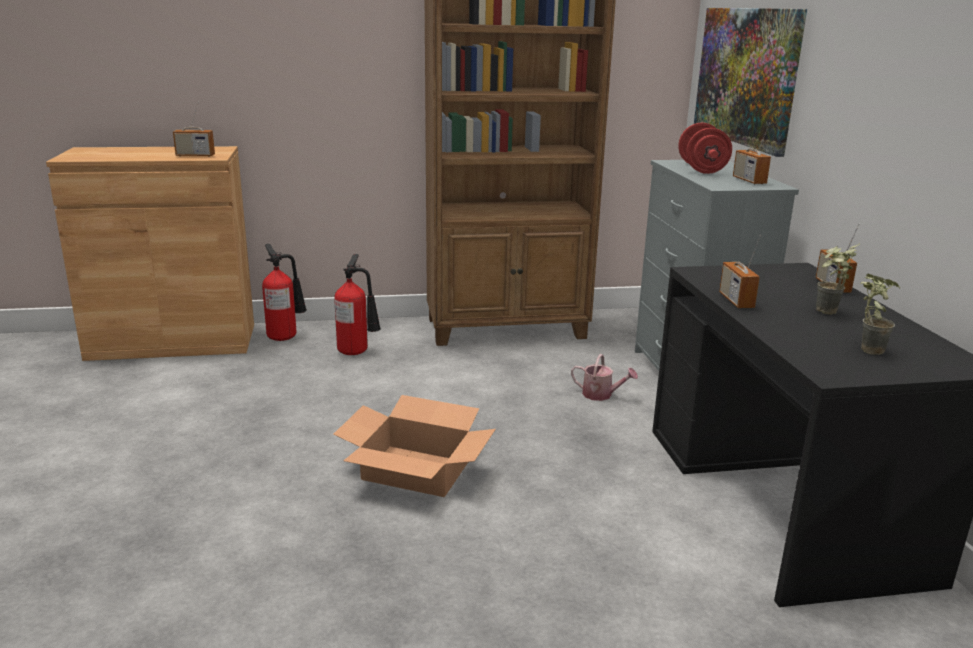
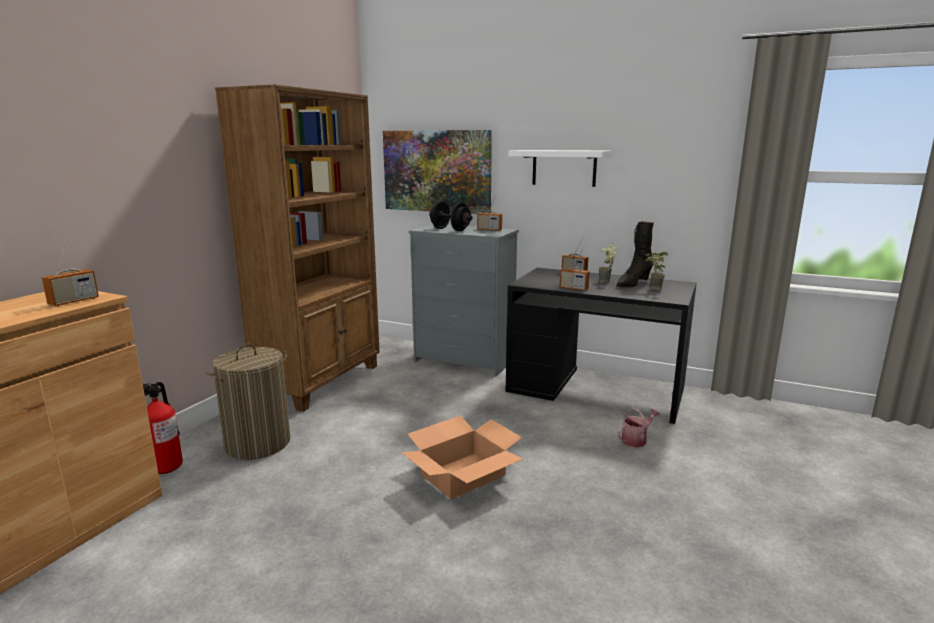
camera: 55 degrees left, 5 degrees down
fire extinguisher [334,254,381,355] -> laundry basket [206,343,290,460]
watering can [571,354,638,401] -> watering can moved to [618,408,660,447]
red dumbbell [678,122,732,174] -> black dumbbell [429,201,472,231]
none -> white shelf [508,150,611,187]
none -> black boot [616,222,654,288]

